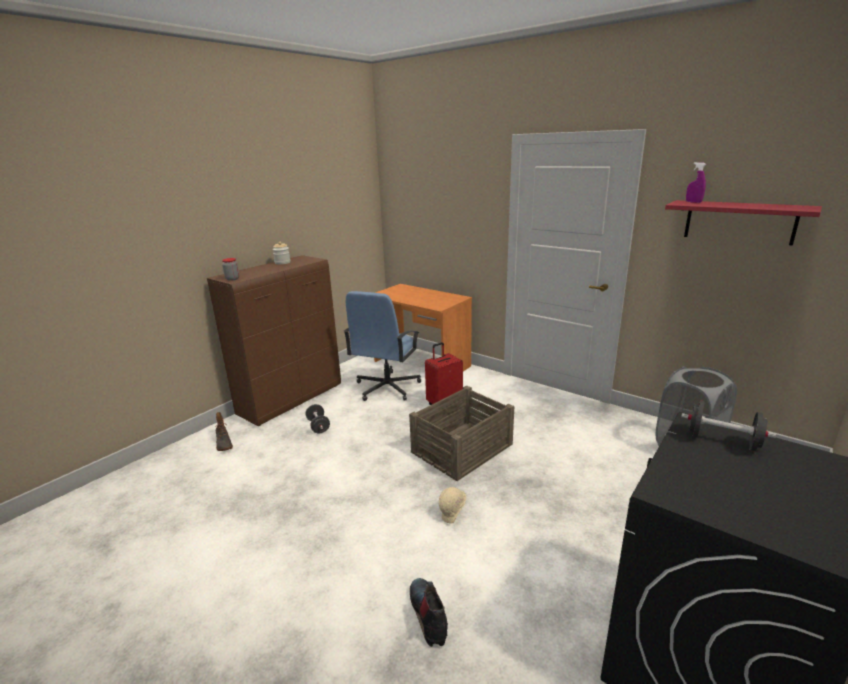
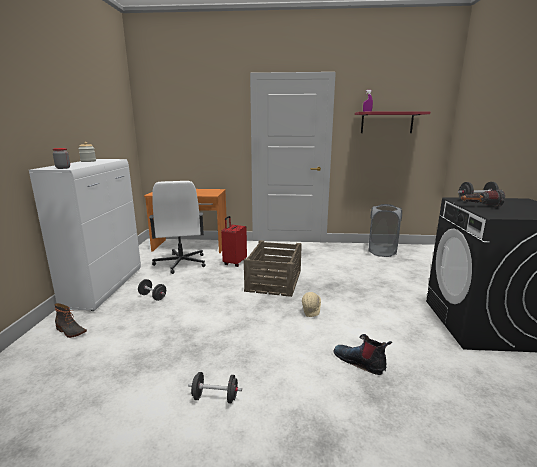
camera: 35 degrees left, 5 degrees down
brown cabinet [207,255,341,426] -> white cabinet [29,159,141,311]
blue office chair [344,291,421,401] -> white office chair [149,181,206,274]
none -> black dumbbell [188,372,242,403]
none -> flashlight [461,189,505,207]

